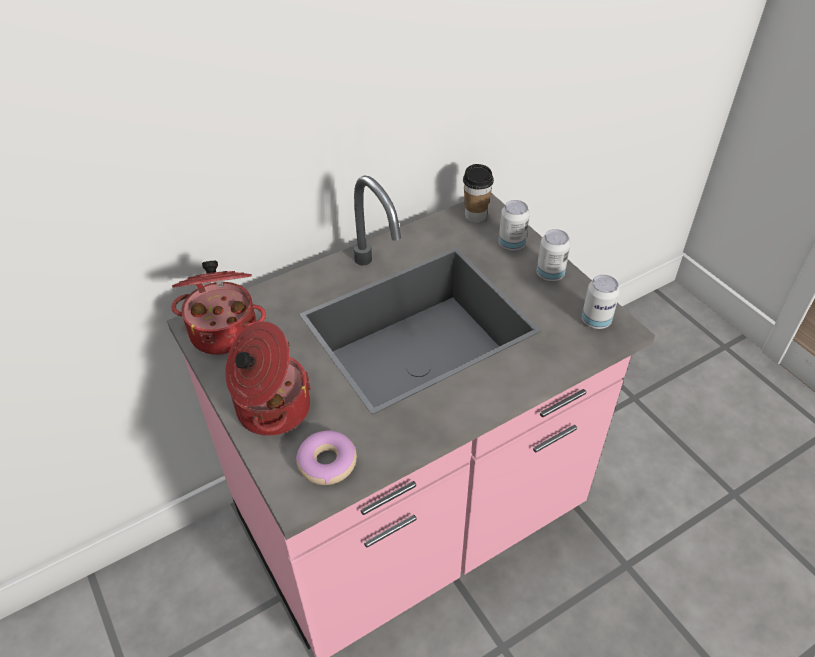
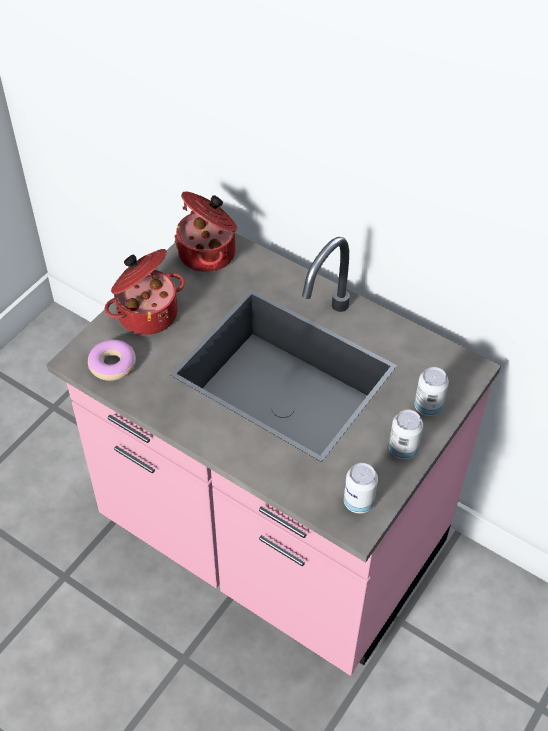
camera: 65 degrees right, 5 degrees up
cup [463,164,494,223] -> none

